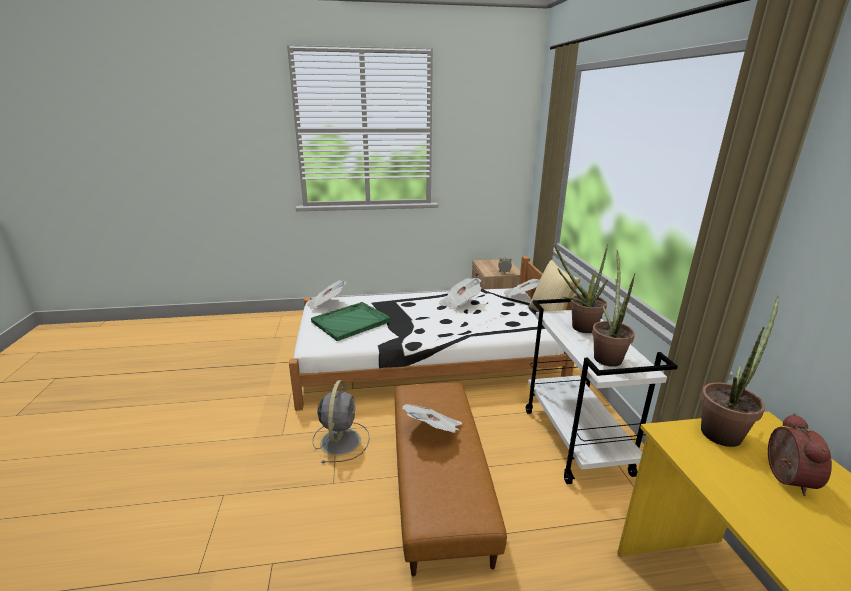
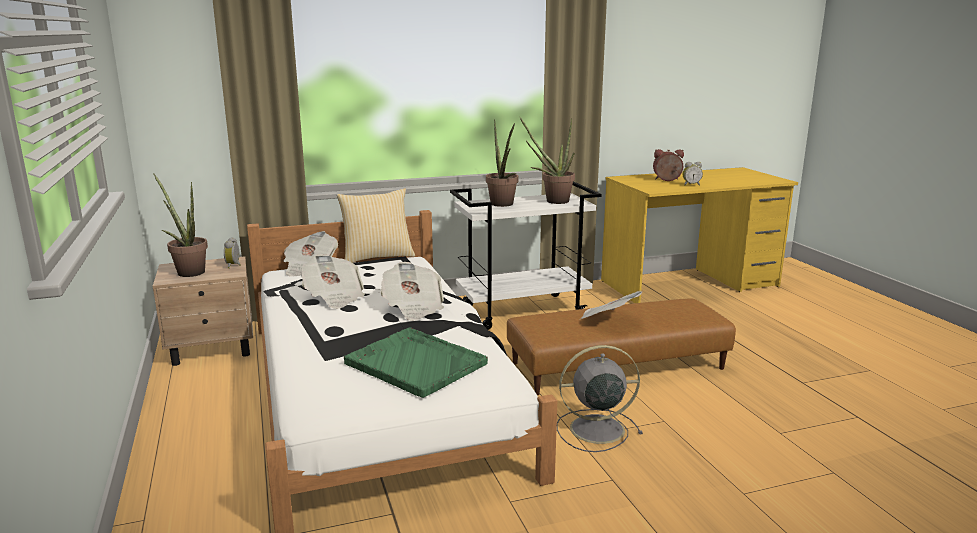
camera: 100 degrees left, 5 degrees down
newspaper [306,280,346,309] -> newspaper moved to [380,262,444,321]
potted plant [701,296,779,447] -> potted plant moved to [153,173,208,277]
none -> alarm clock [683,162,703,186]

